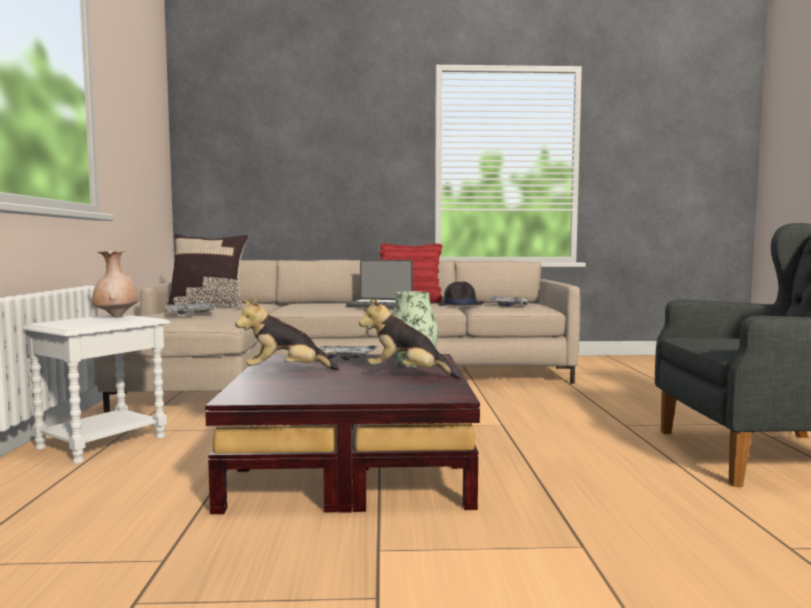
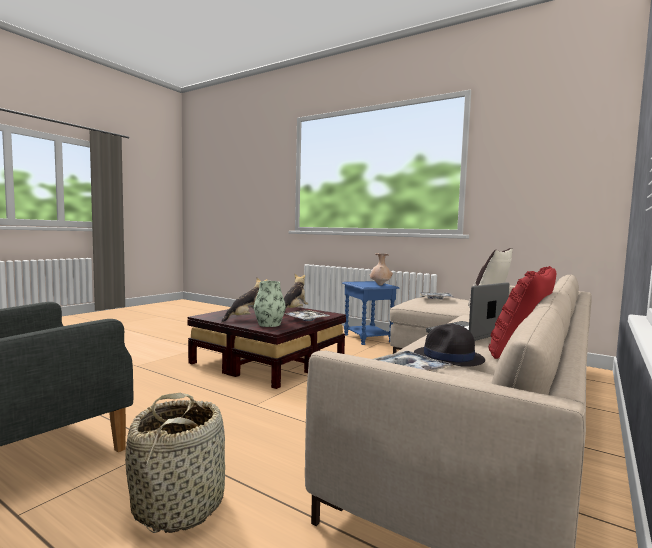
camera: 125 degrees right, 0 degrees up
white side table [22,315,171,463] -> blue side table [342,281,400,345]
none -> basket [125,393,225,533]

